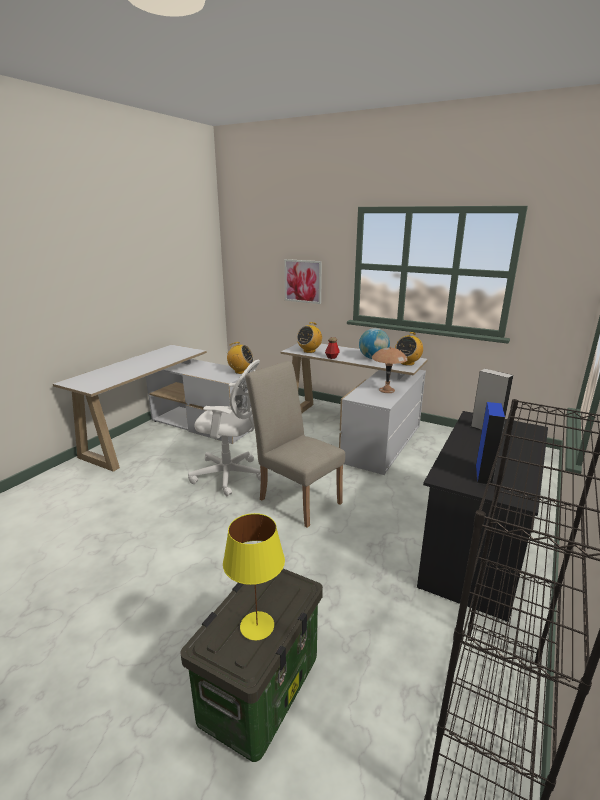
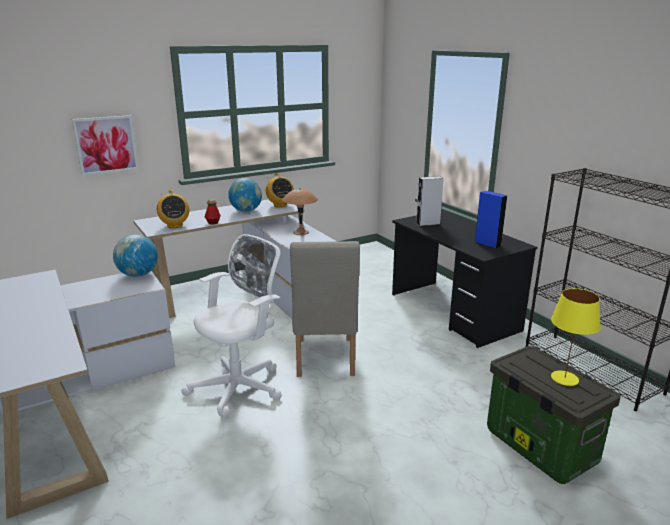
camera: 60 degrees left, 0 degrees up
radio [224,342,254,374] -> globe [113,234,158,277]
beige chair [245,361,345,527] -> beige chair turned 75 degrees counterclockwise [290,241,360,377]

